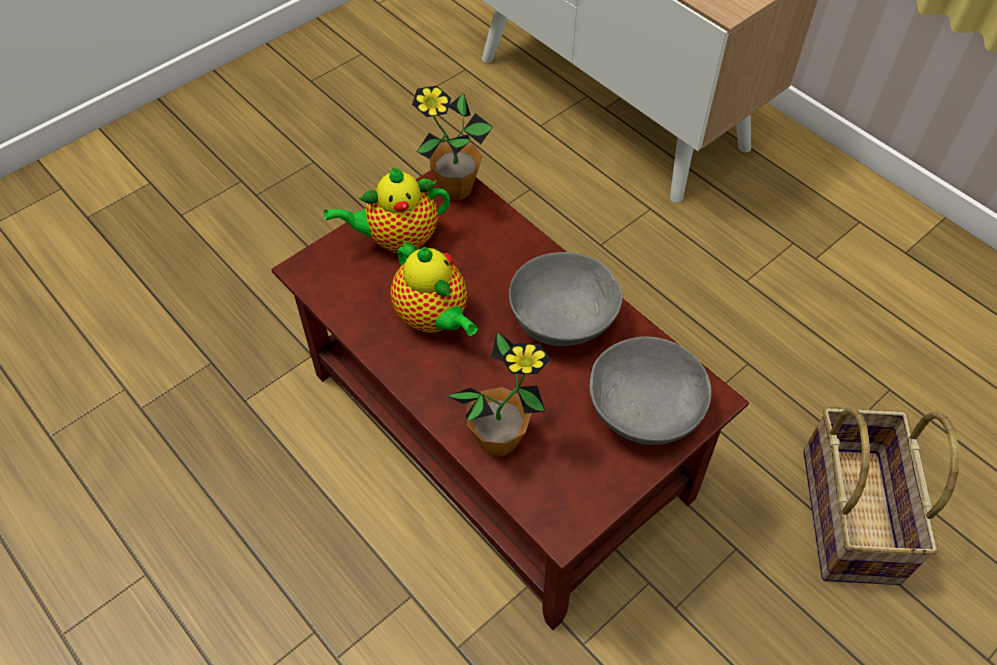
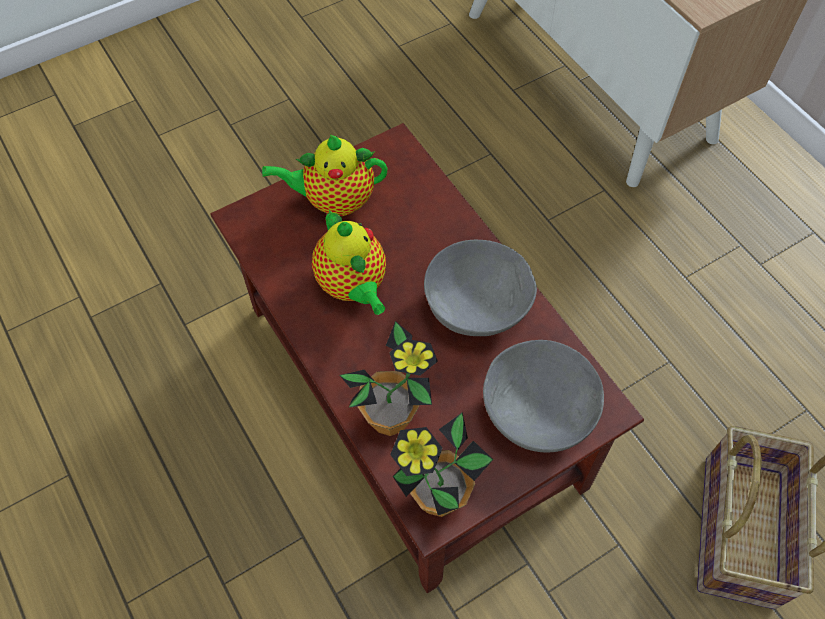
camera: 10 degrees right, 5 degrees up
potted plant [412,85,493,200] -> potted plant moved to [390,412,493,517]

